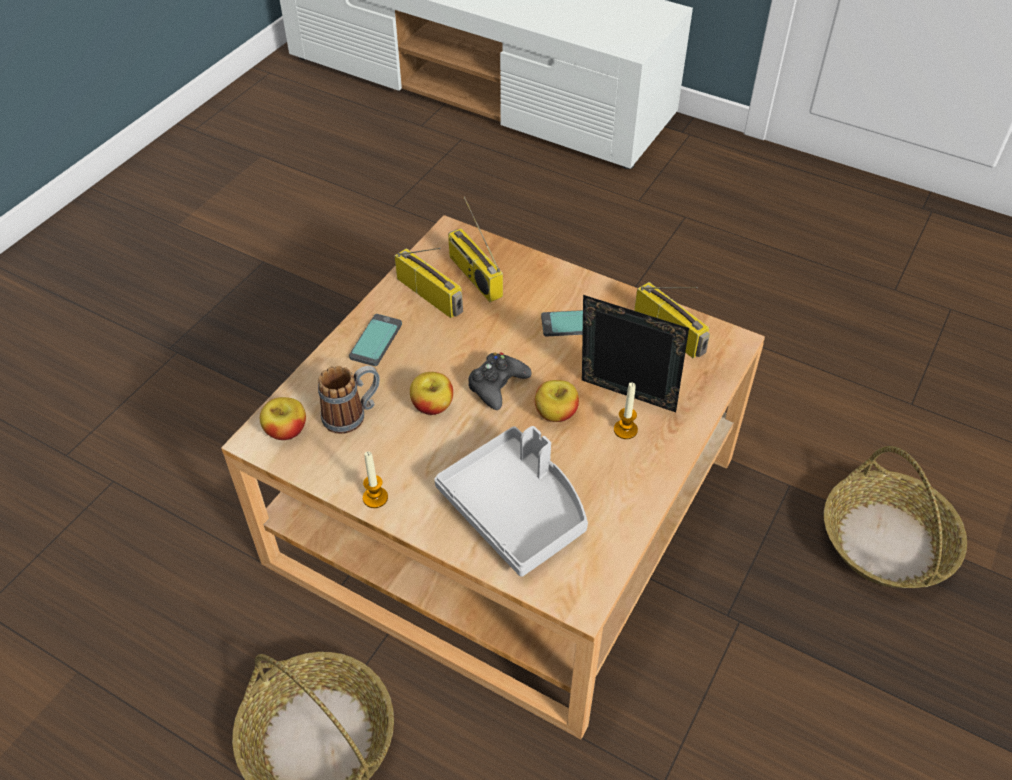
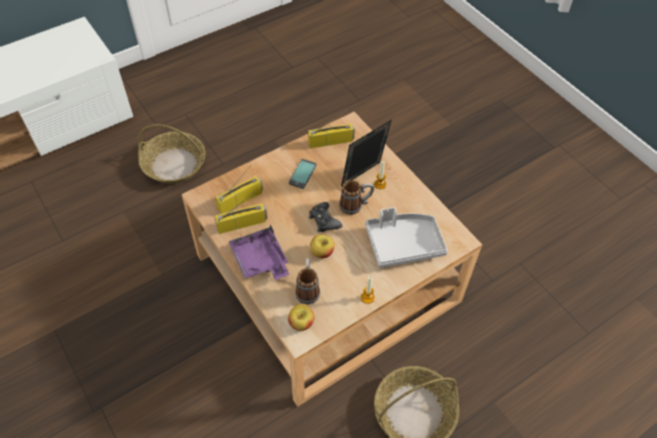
camera: 65 degrees left, 5 degrees up
phone [349,314,402,366] -> purple tray [228,225,290,280]
radio [448,197,503,302] -> radio turned 150 degrees clockwise [215,165,263,214]
apple [535,380,579,422] -> mug [339,180,374,215]
basket [824,446,967,588] -> basket moved to [138,124,206,184]

